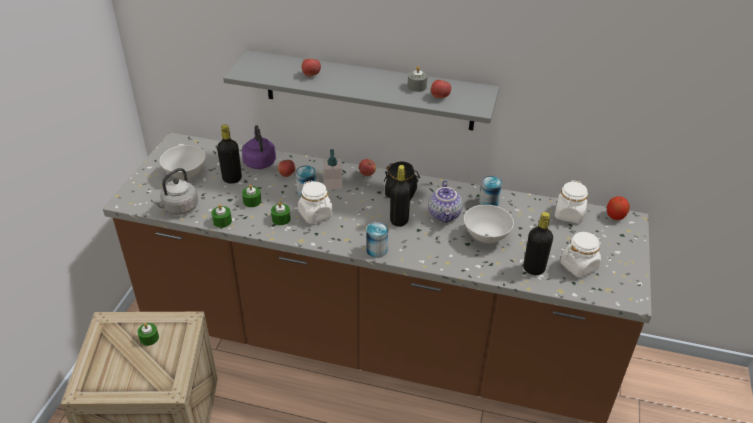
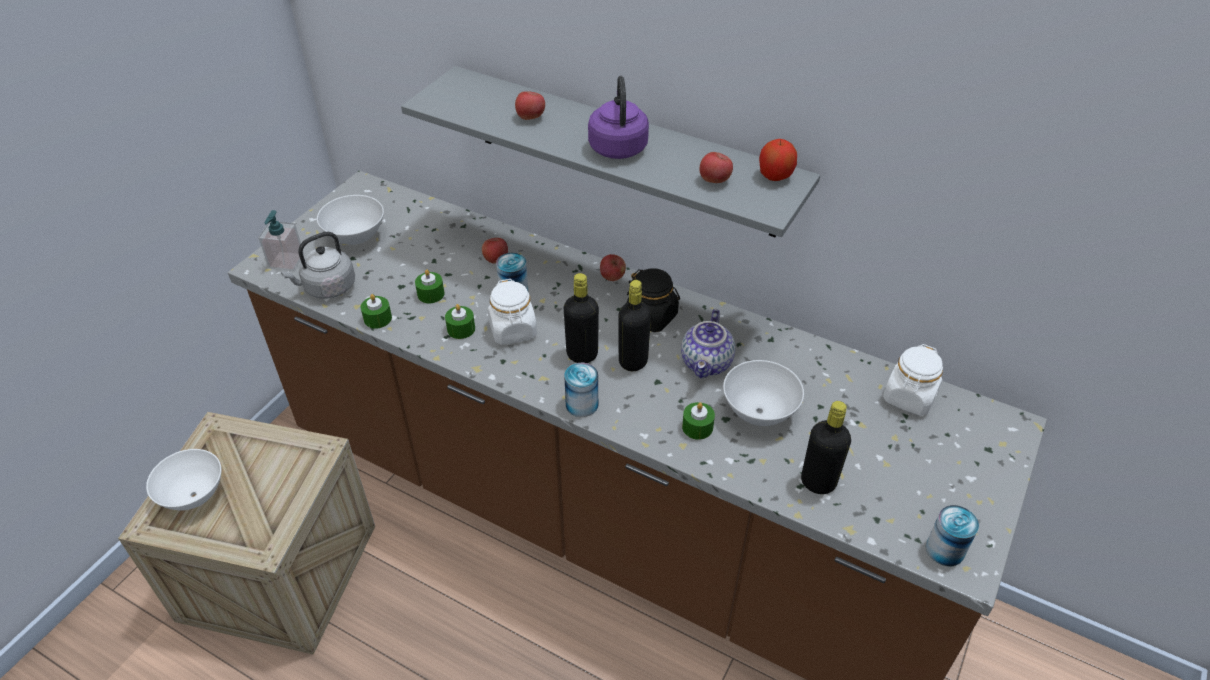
camera: 15 degrees right, 5 degrees up
green candle [137,323,159,346] -> green candle moved to [682,402,715,440]
black bottle [217,125,242,184] -> black bottle moved to [564,273,599,363]
purple kettle [242,125,276,169] -> purple kettle moved to [588,76,649,159]
soap dispenser [323,149,343,190] -> soap dispenser moved to [258,210,304,272]
grey candle [408,66,428,92] -> none
can [479,176,502,206] -> can moved to [926,505,979,566]
white jar [561,232,602,278] -> none
apple [607,196,630,220] -> apple moved to [759,139,797,181]
none -> white bowl [146,449,222,510]

